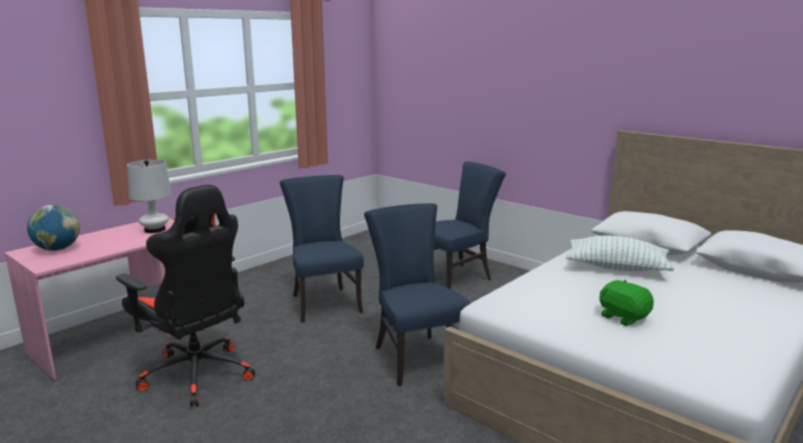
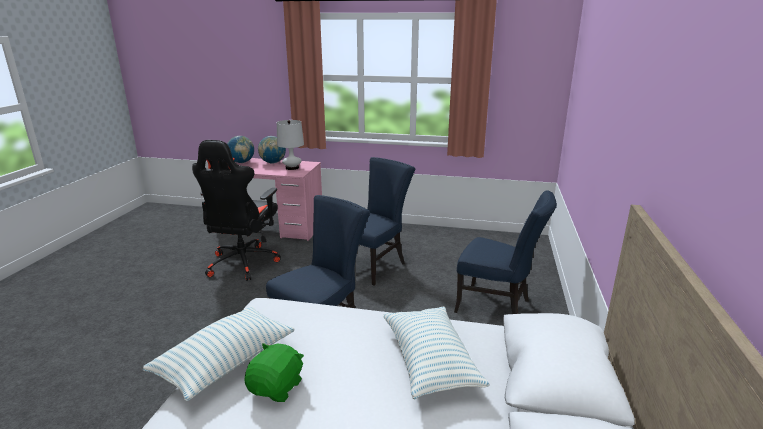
camera: 60 degrees right, 5 degrees up
none -> pillow [143,307,295,401]
none -> globe [258,136,286,164]

